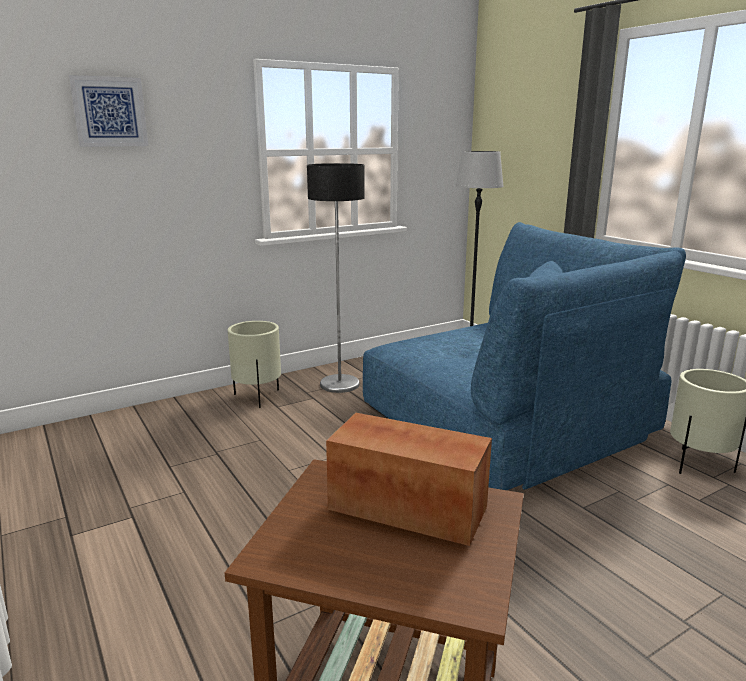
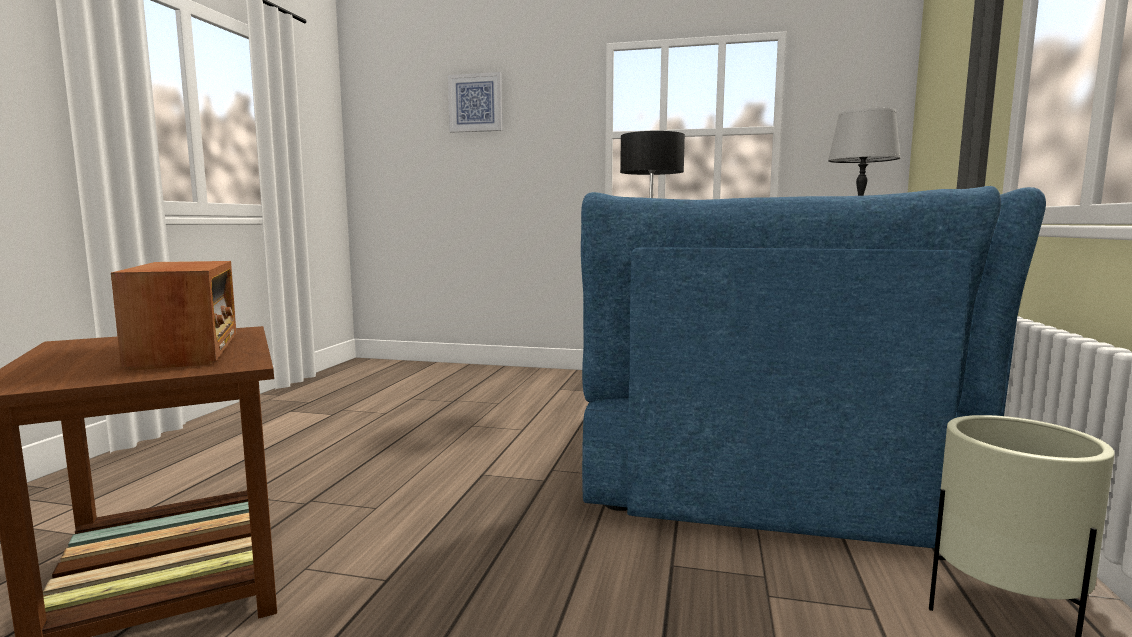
camera: 45 degrees right, 10 degrees down
beige planter [228,321,281,408] -> none

